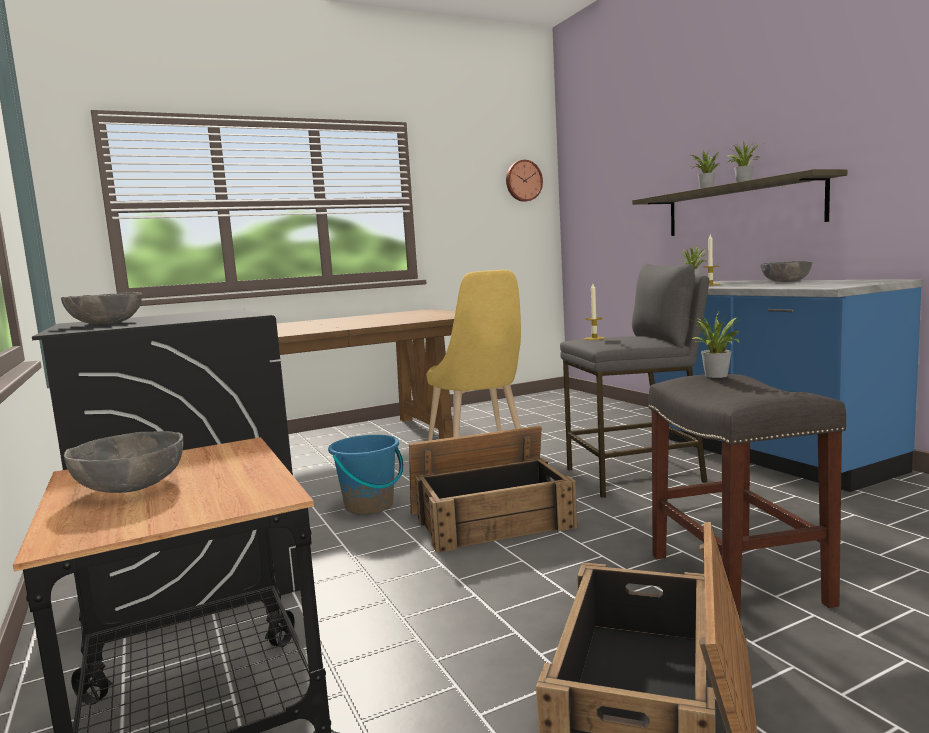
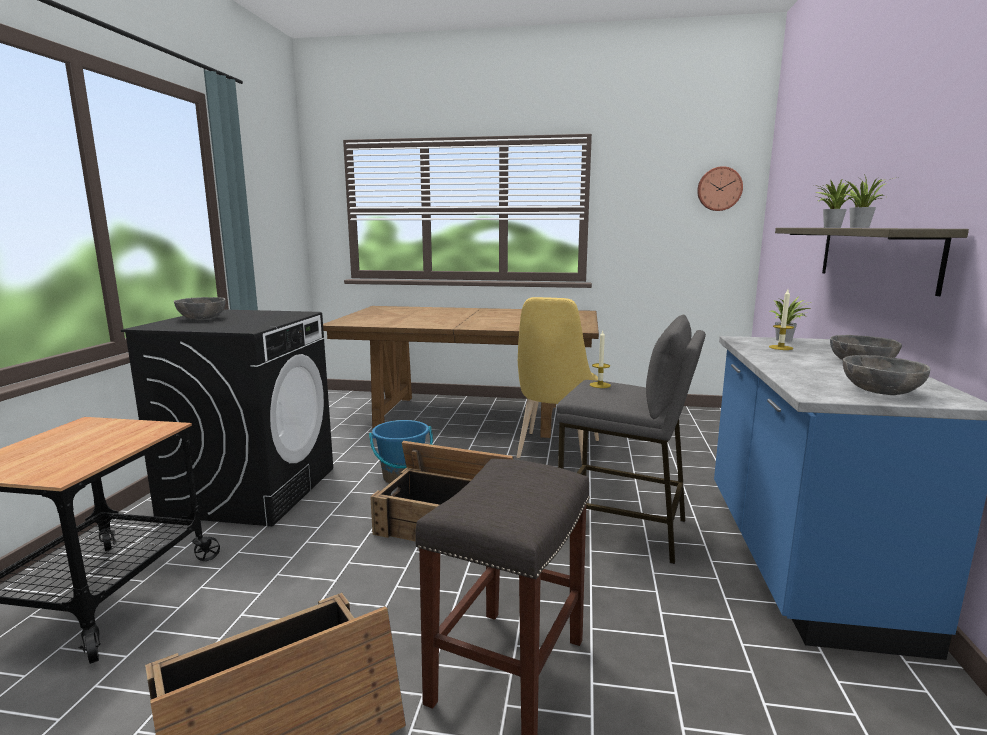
camera: 35 degrees right, 5 degrees up
grey bowl [64,431,183,493] -> grey bowl moved to [843,355,930,395]
potted plant [682,312,740,378] -> none

